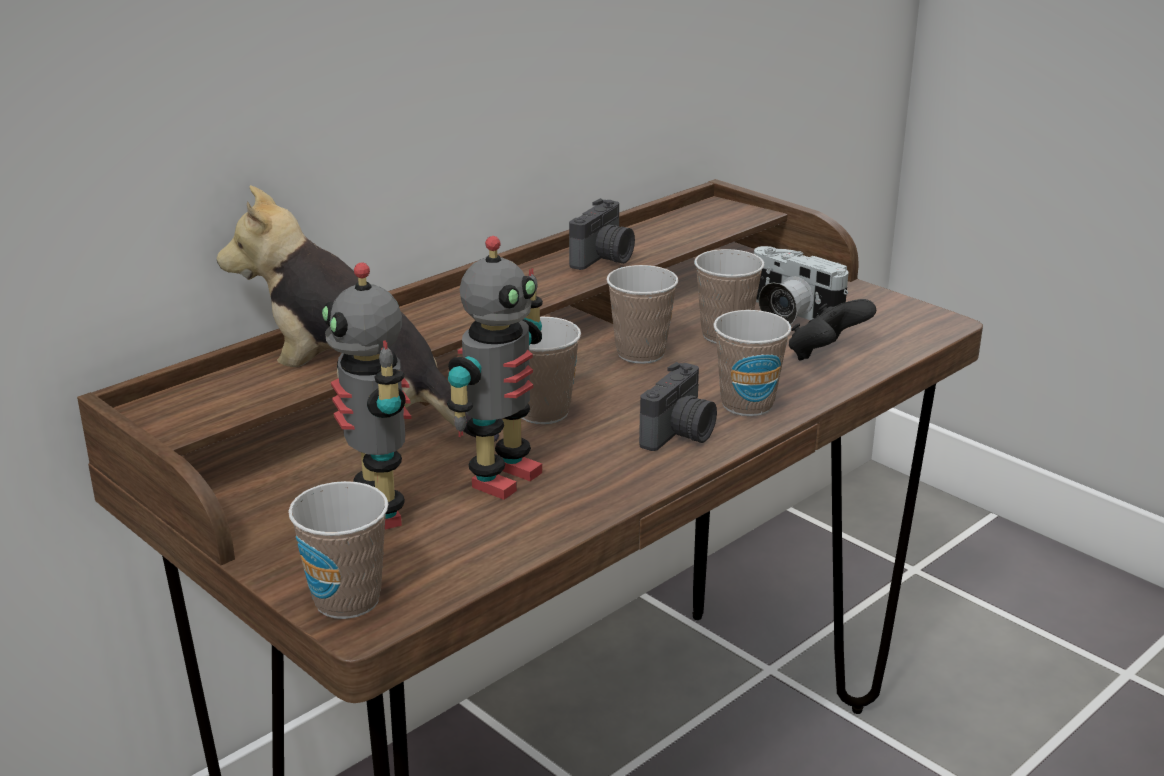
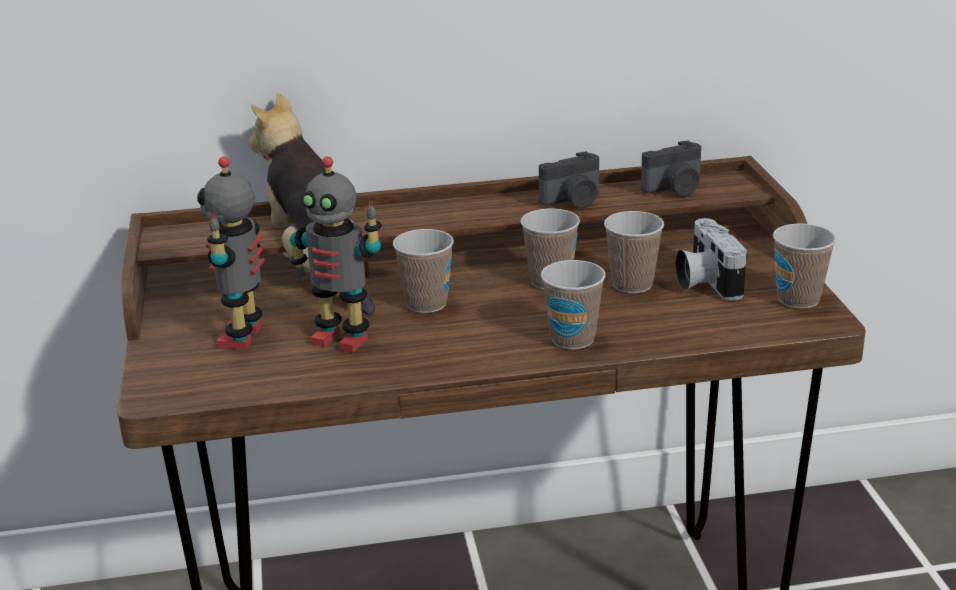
camera: 35 degrees right, 0 degrees up
cup [288,481,388,619] -> cup moved to [773,224,836,309]
toy robot [447,236,543,500] -> toy robot turned 45 degrees clockwise [290,156,382,353]
camera [639,362,717,451] -> camera moved to [641,140,701,196]
black game controller [789,299,876,360] -> none

